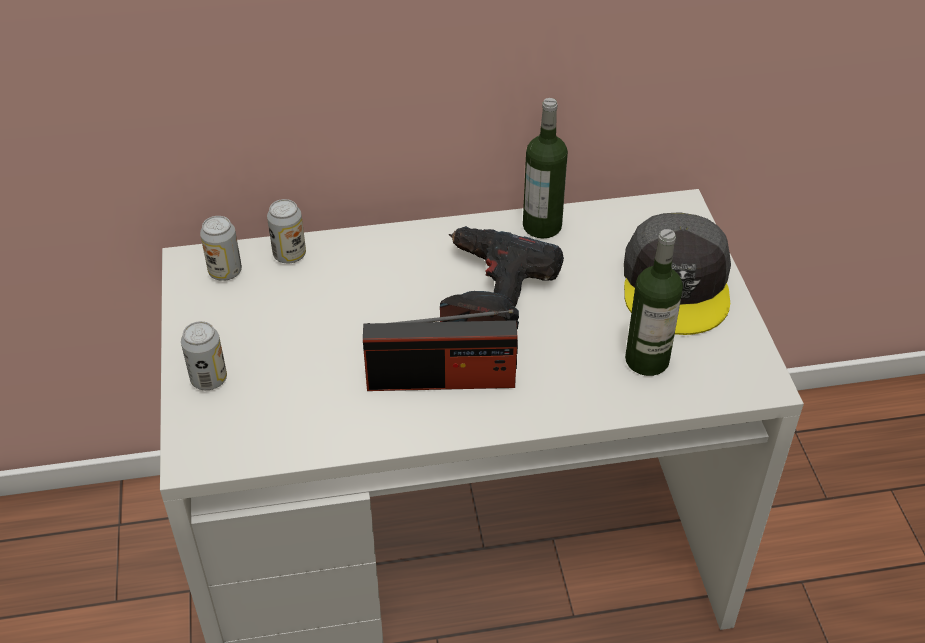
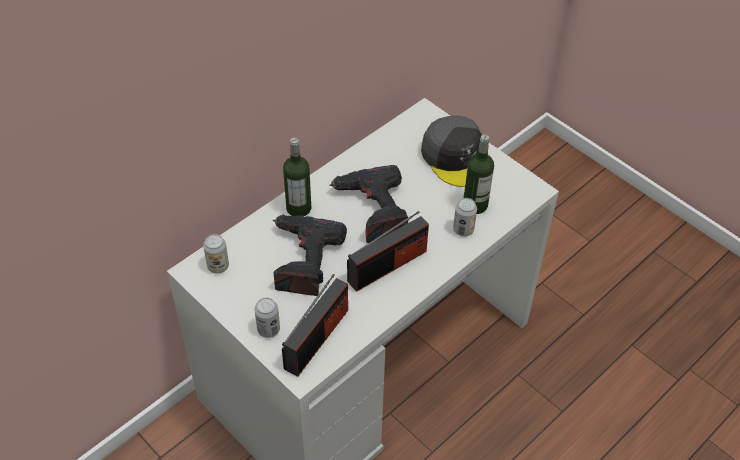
camera: 35 degrees left, 5 degrees up
can [267,199,306,263] -> can moved to [453,198,477,236]
bottle [523,98,568,238] -> bottle moved to [283,137,311,216]
none -> power drill [273,214,347,296]
none -> radio [282,274,348,377]

